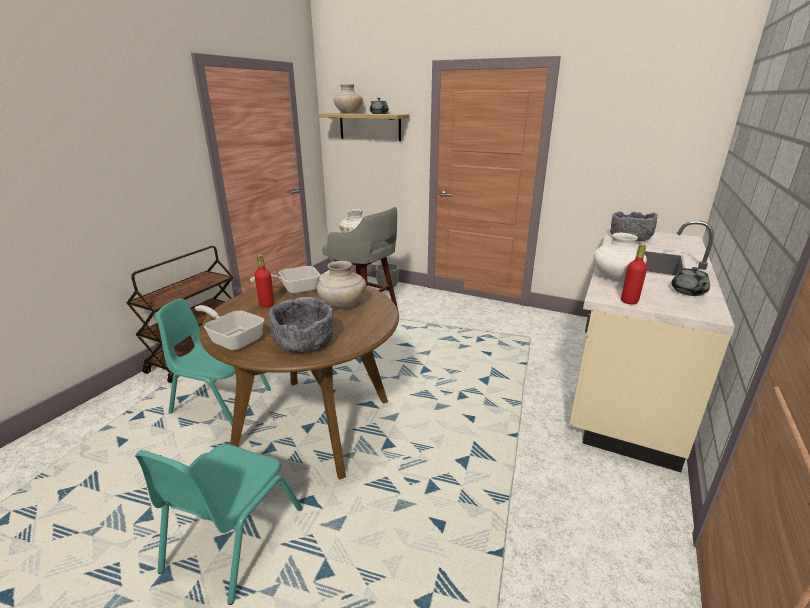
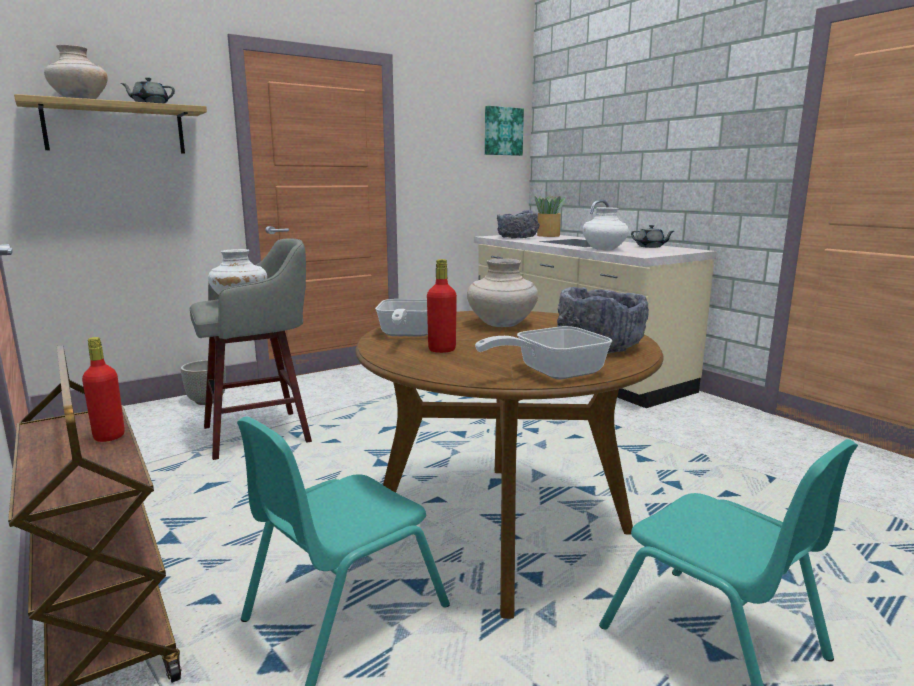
camera: 60 degrees left, 10 degrees down
red bottle [621,244,647,304] -> red bottle moved to [82,337,125,442]
none -> picture [485,106,524,156]
none -> potted plant [535,196,565,237]

